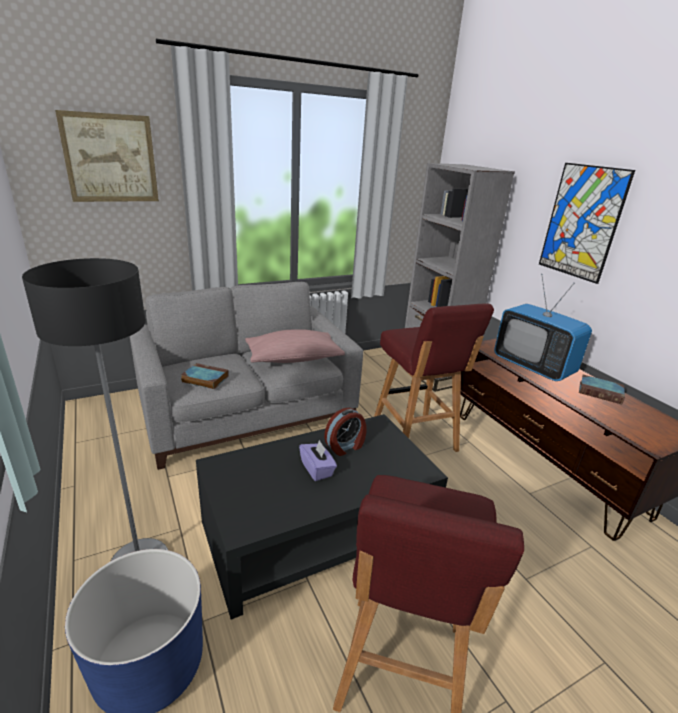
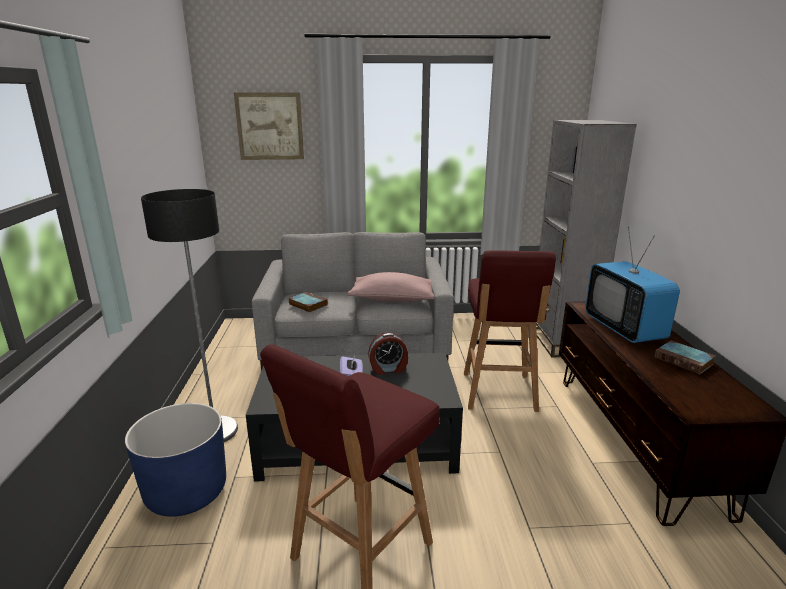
camera: 25 degrees right, 5 degrees down
picture [539,163,635,284] -> none

